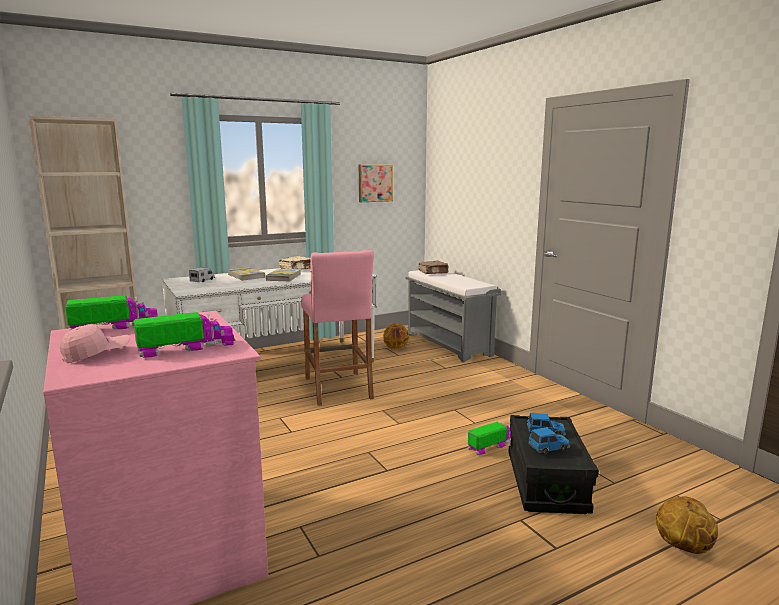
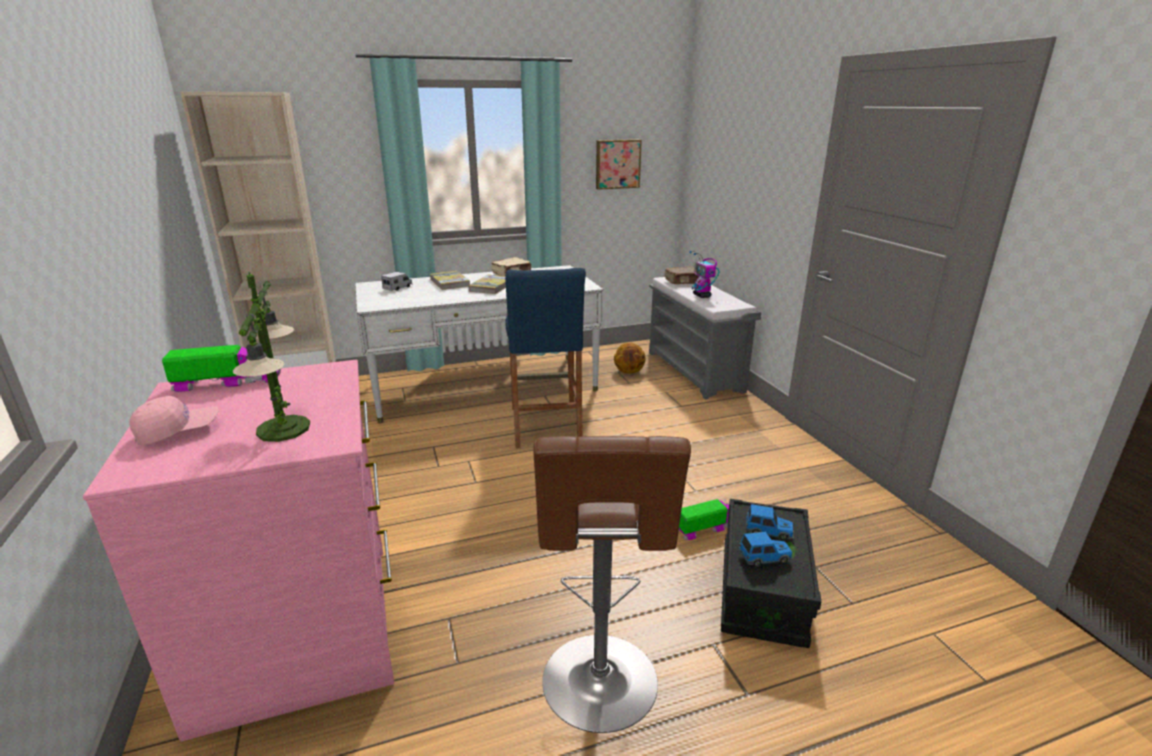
camera: 10 degrees right, 10 degrees up
toy truck [134,312,235,358] -> table lamp [233,272,310,442]
pink stool [301,250,374,406] -> blue stool [505,268,586,448]
basketball [656,496,718,554] -> none
none -> brown stool [533,436,691,733]
none -> toy robot [690,251,719,298]

